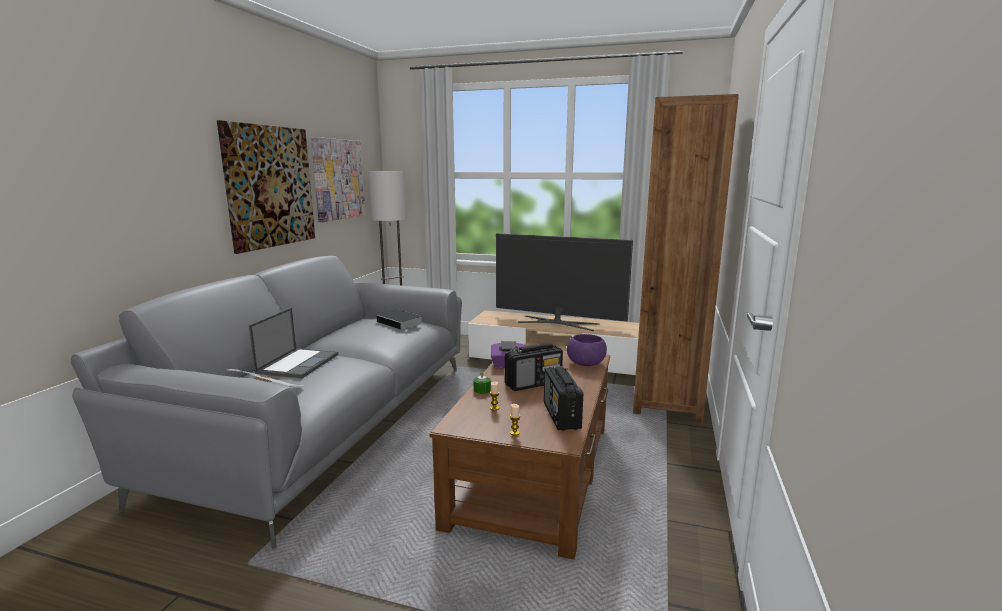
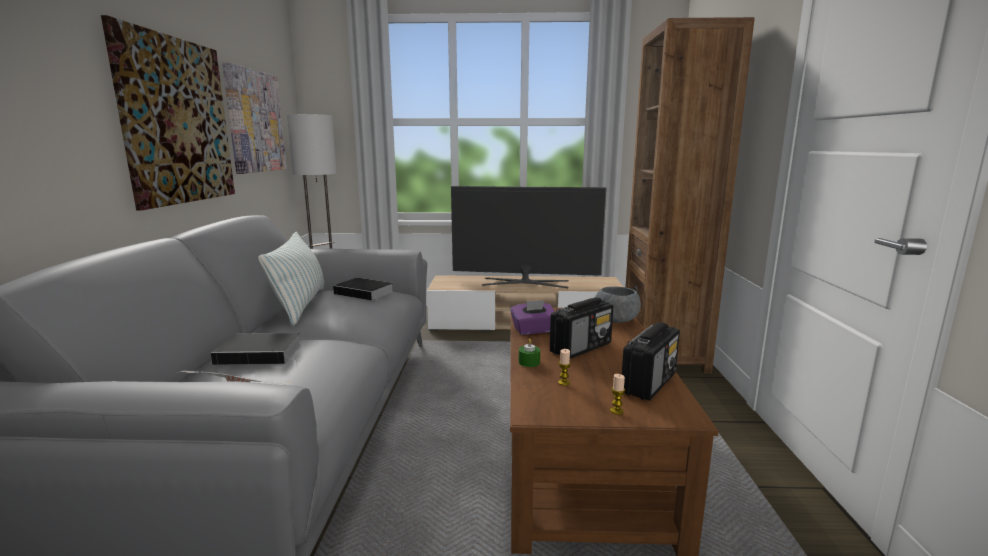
camera: 15 degrees left, 0 degrees up
laptop [249,308,338,378] -> book [211,333,301,365]
radio [544,366,583,431] -> radio turned 120 degrees counterclockwise [622,322,680,401]
purple bowl [567,334,607,366] -> grey bowl [595,286,641,323]
none -> pillow [258,232,324,326]

